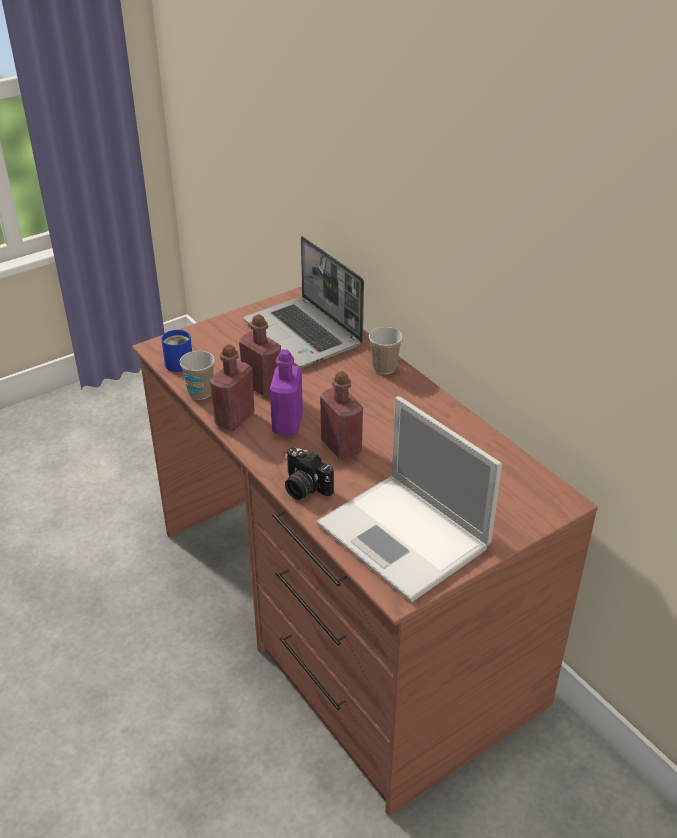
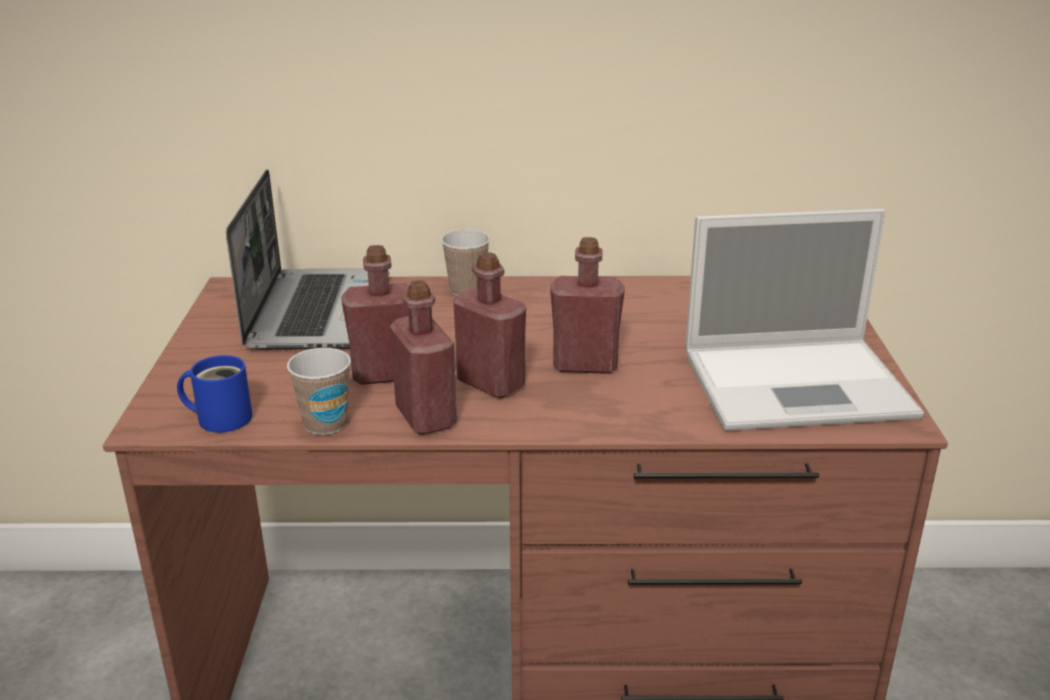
camera: 55 degrees left, 10 degrees down
laptop [244,236,364,367] -> laptop turned 90 degrees counterclockwise [226,169,389,350]
purple bottle [270,349,303,435] -> red bottle [453,252,526,399]
camera [285,447,334,500] -> none

